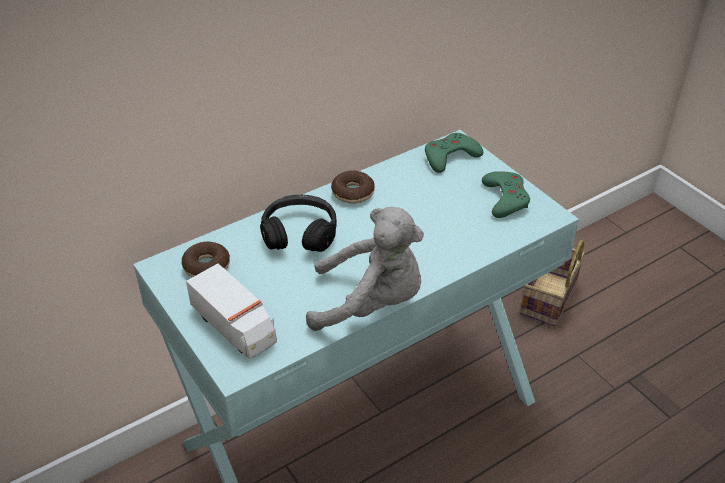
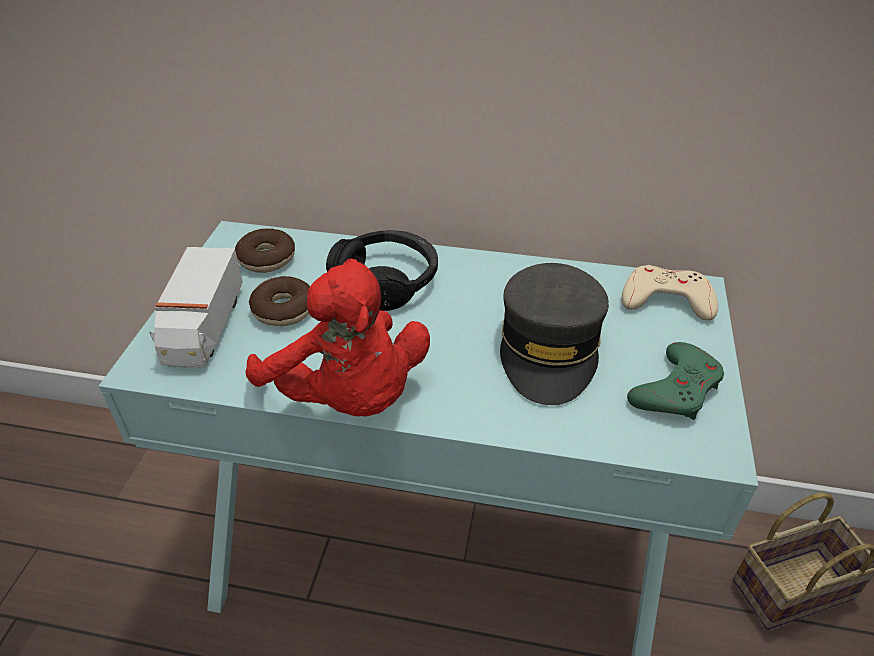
camera: 45 degrees right, 0 degrees up
grey plush toy [306,207,424,331] -> red plush toy [246,259,430,416]
donut [331,171,375,204] -> donut moved to [249,276,310,326]
green game controller [425,133,483,173] -> beige game controller [622,265,718,320]
none -> grey cap [500,263,609,405]

